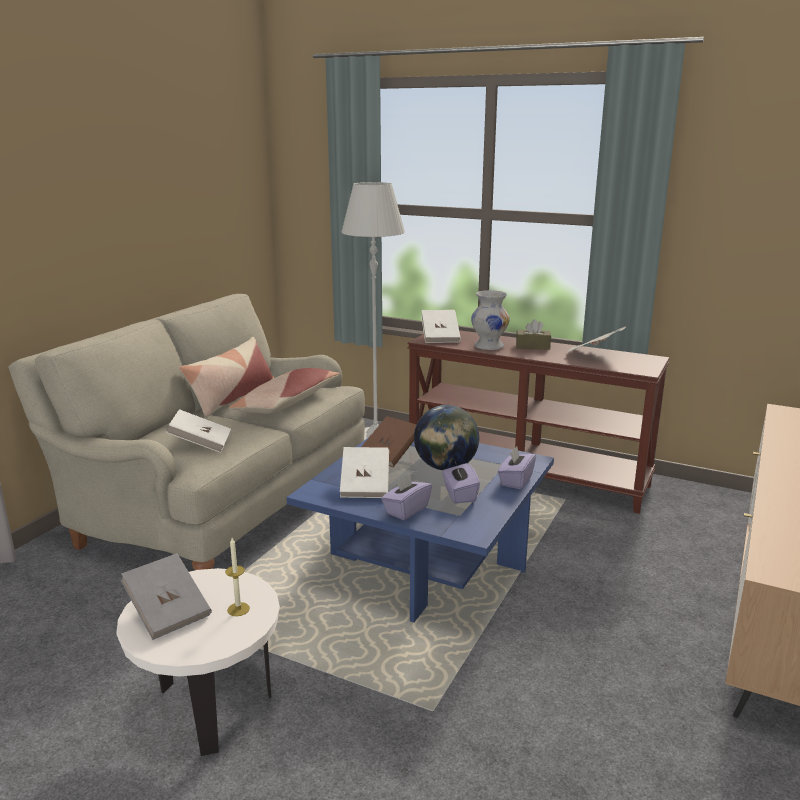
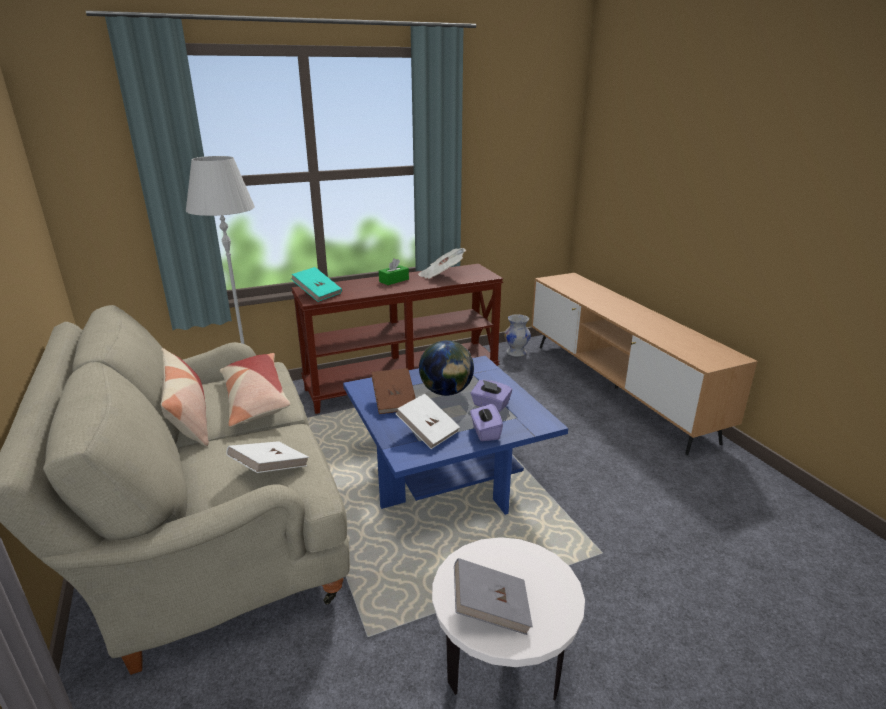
camera: 50 degrees left, 5 degrees up
candle [225,538,250,616] -> none
white book [421,310,461,343] -> turquoise book [291,267,342,302]
white vase [471,290,510,350] -> white vase moved to [504,314,531,357]
purple tissue box [498,446,536,489] -> none
brown tissue box [516,319,551,350] -> green tissue box [379,258,409,285]

